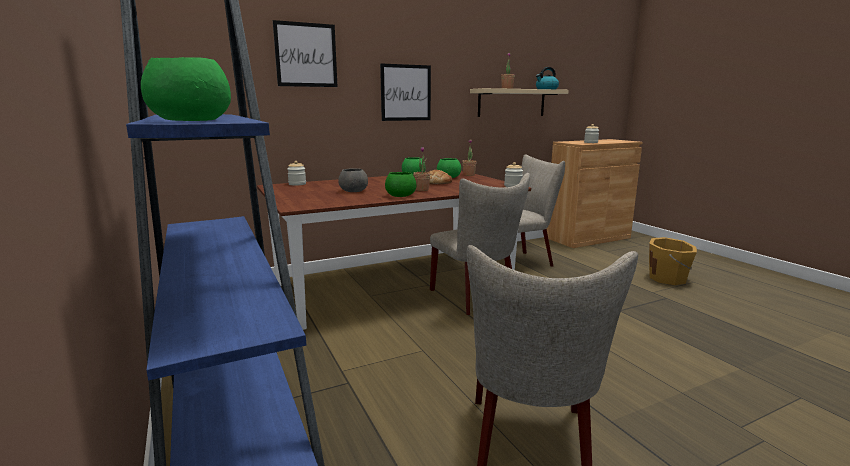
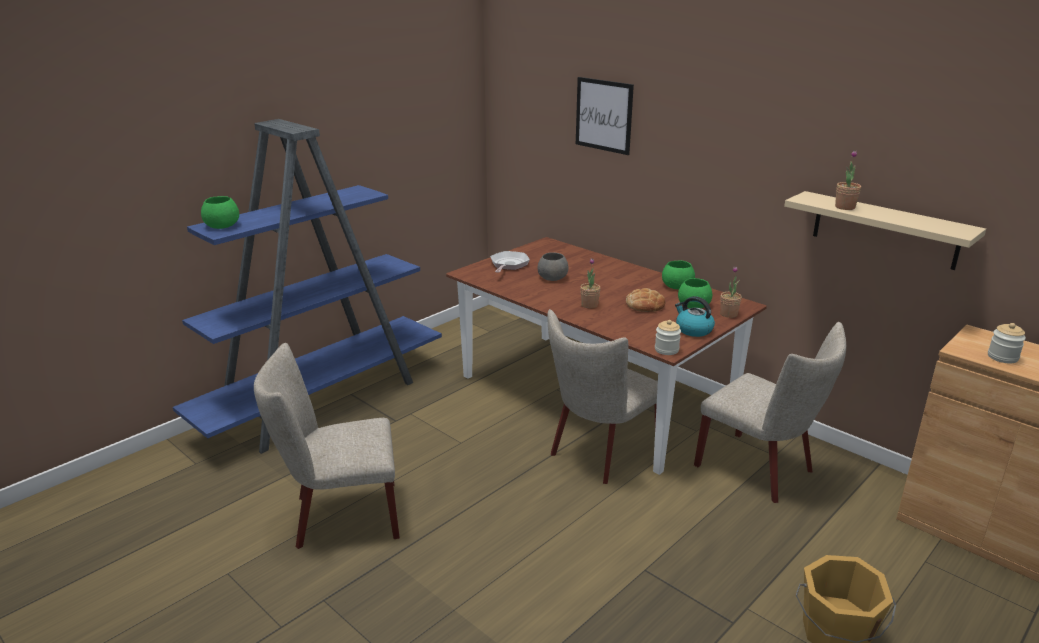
camera: 70 degrees right, 10 degrees up
jar [287,161,306,186] -> none
picture [380,63,431,121] -> none
green bowl [385,172,416,197] -> none
kettle [536,67,559,89] -> kettle moved to [675,296,715,337]
none -> frying pan [490,251,530,273]

